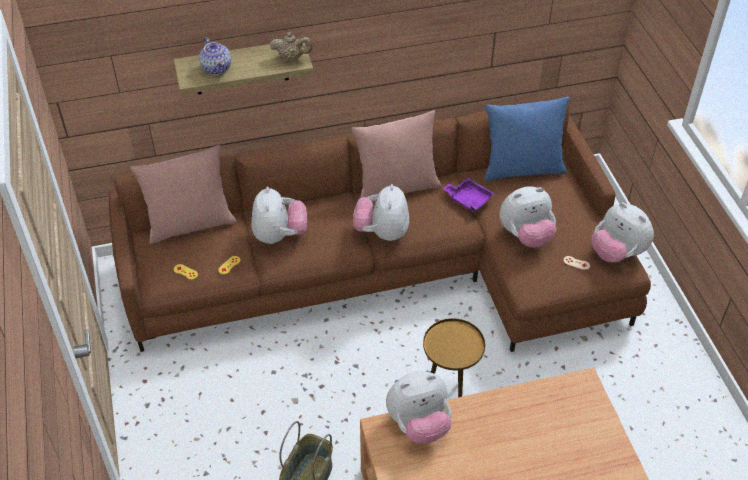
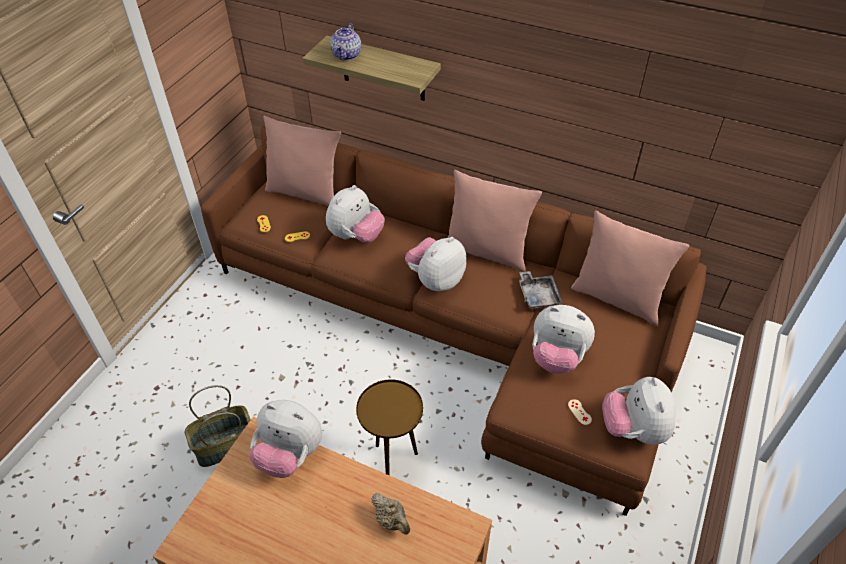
camera: 40 degrees right, 0 degrees up
beige teapot [270,32,313,60] -> beige teapot moved to [372,493,410,534]
purple tray [443,177,495,213] -> grey tray [519,271,562,310]
blue pillow [484,97,569,181] -> pink pillow [571,210,689,326]

